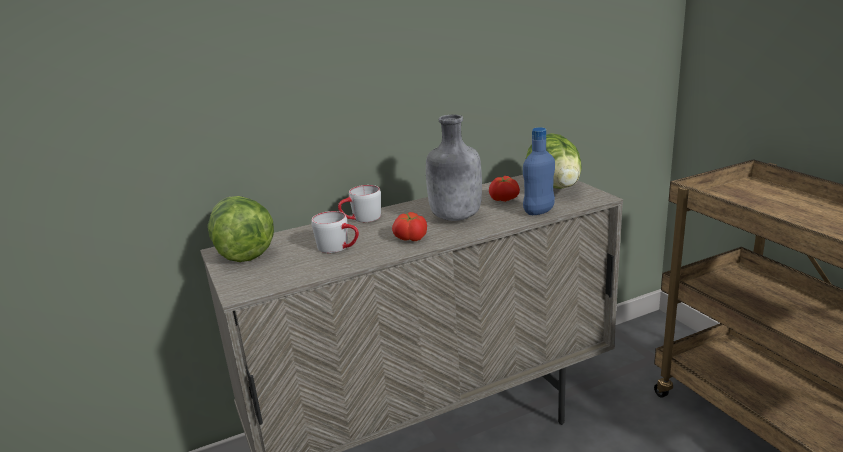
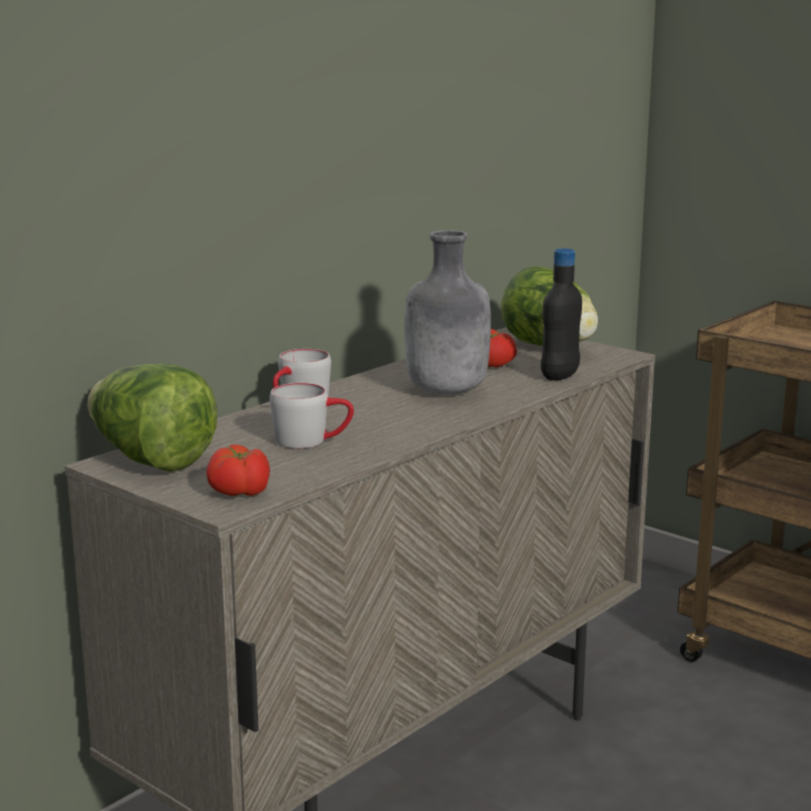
camera: 25 degrees left, 5 degrees down
tomato [392,212,427,241] -> tomato moved to [206,445,270,496]
blue bottle [523,127,555,215] -> black bottle [541,249,582,381]

